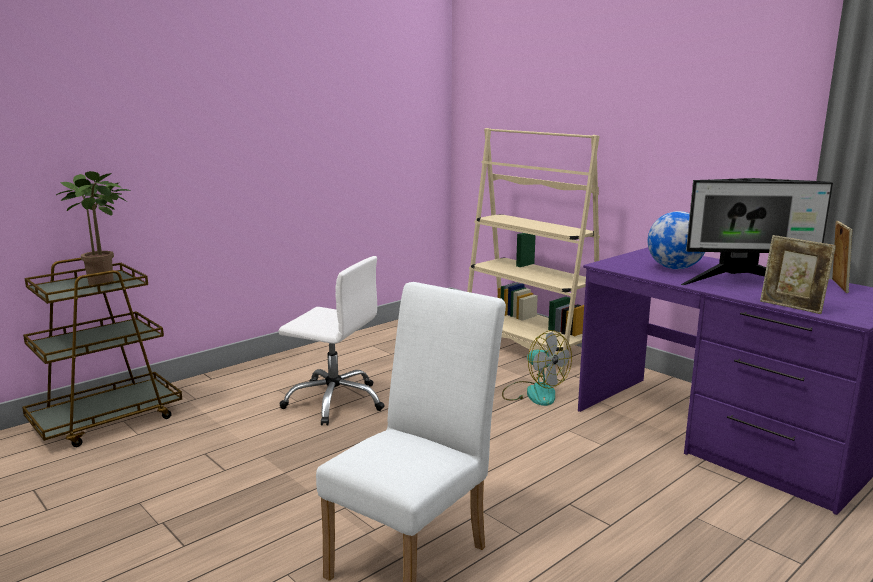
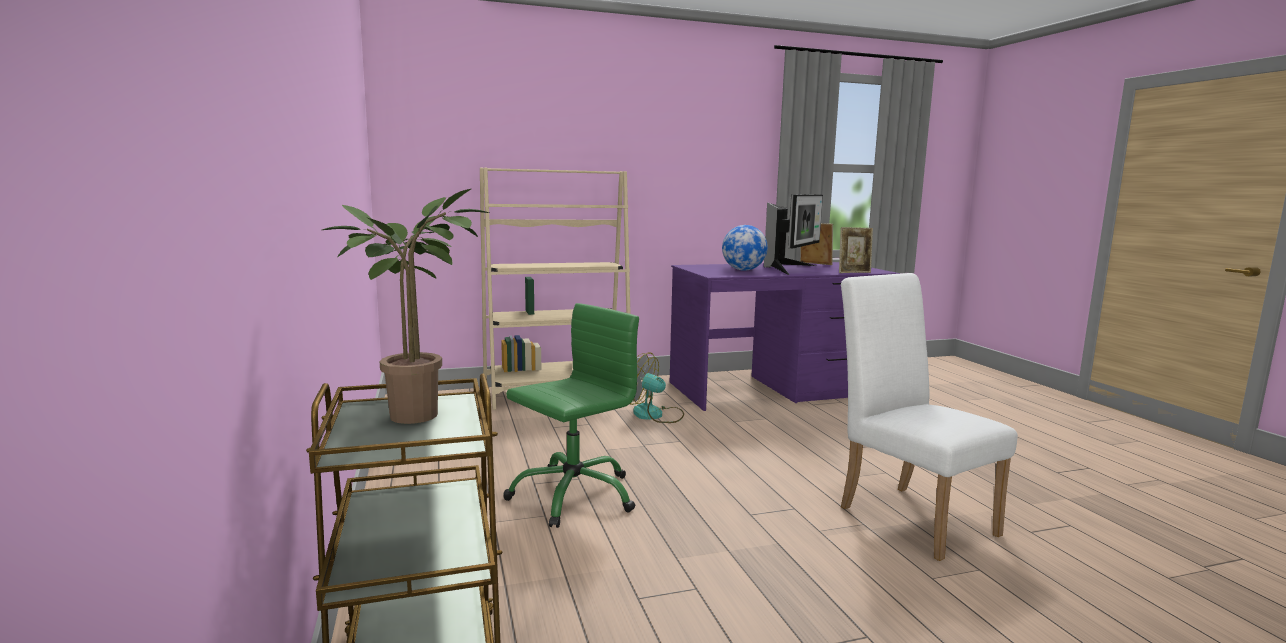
camera: 65 degrees left, 5 degrees down
white office chair [279,256,385,426] -> green office chair [503,303,639,528]
fan [502,330,572,406] -> fan turned 135 degrees counterclockwise [630,352,684,423]

